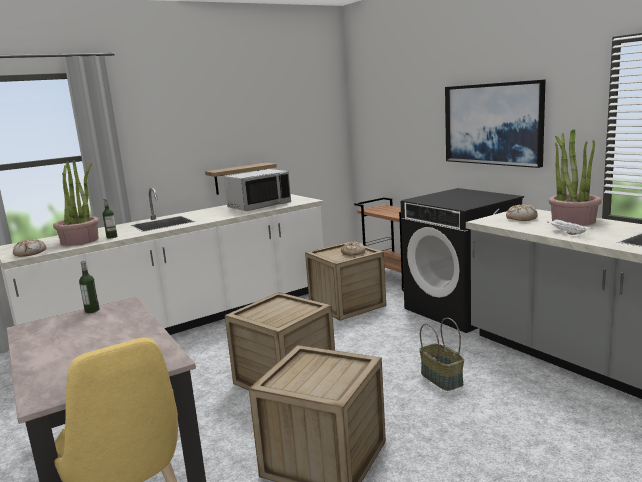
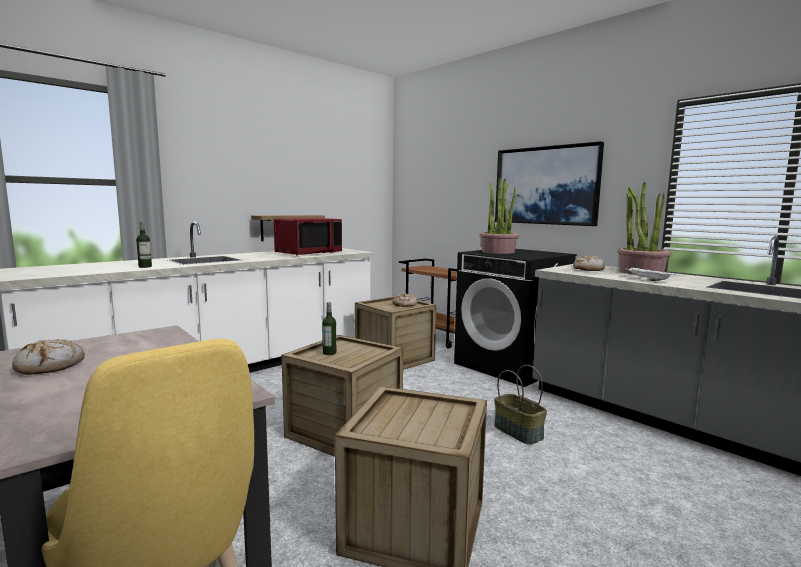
camera: 10 degrees left, 5 degrees down
bread [13,239,47,257] -> bread moved to [12,339,85,375]
potted plant [53,161,99,246] -> potted plant moved to [479,178,519,254]
bottle [79,260,100,313] -> bottle moved to [322,302,336,355]
grey microwave [224,169,291,211] -> red microwave [274,218,342,256]

